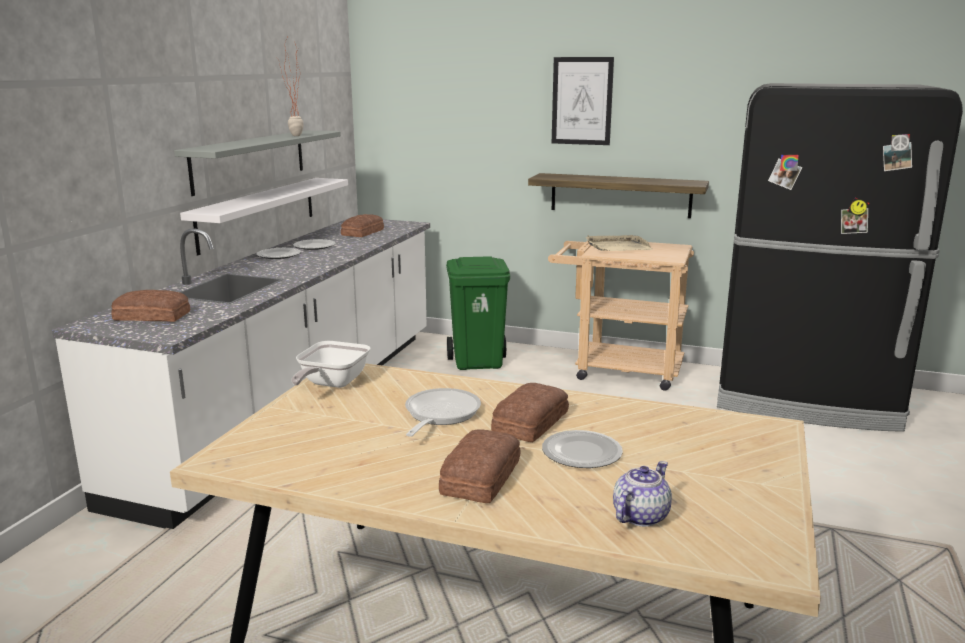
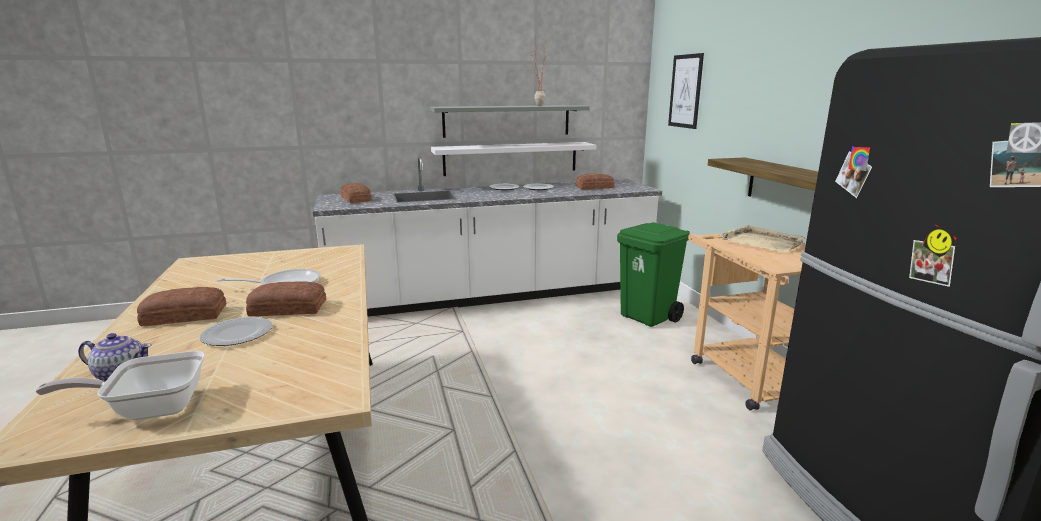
camera: 55 degrees right, 0 degrees up
frying pan [291,341,371,388] -> frying pan moved to [36,351,204,420]
picture [552,57,614,145] -> picture moved to [668,53,704,129]

